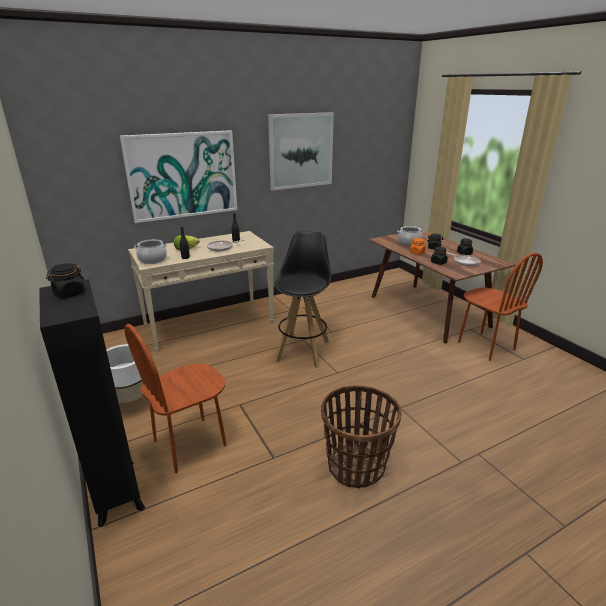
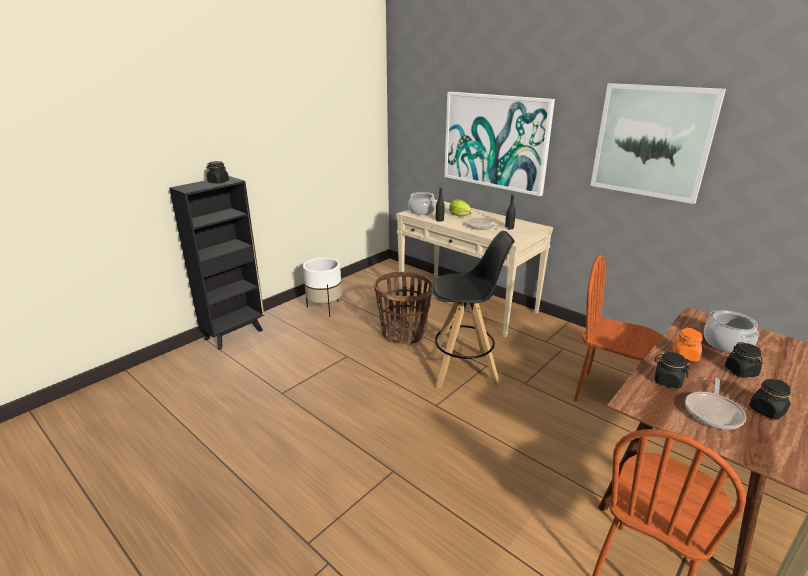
camera: 70 degrees right, 0 degrees up
brown chair [124,324,227,473] -> brown chair moved to [574,255,662,401]
basket [321,385,402,489] -> basket moved to [374,271,433,345]

